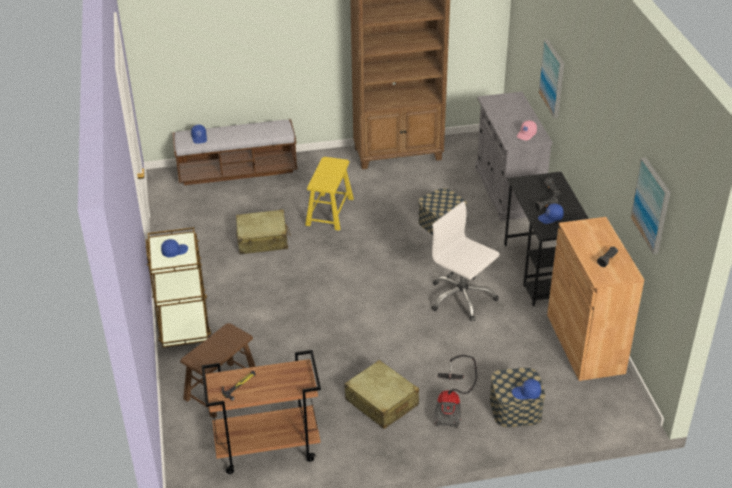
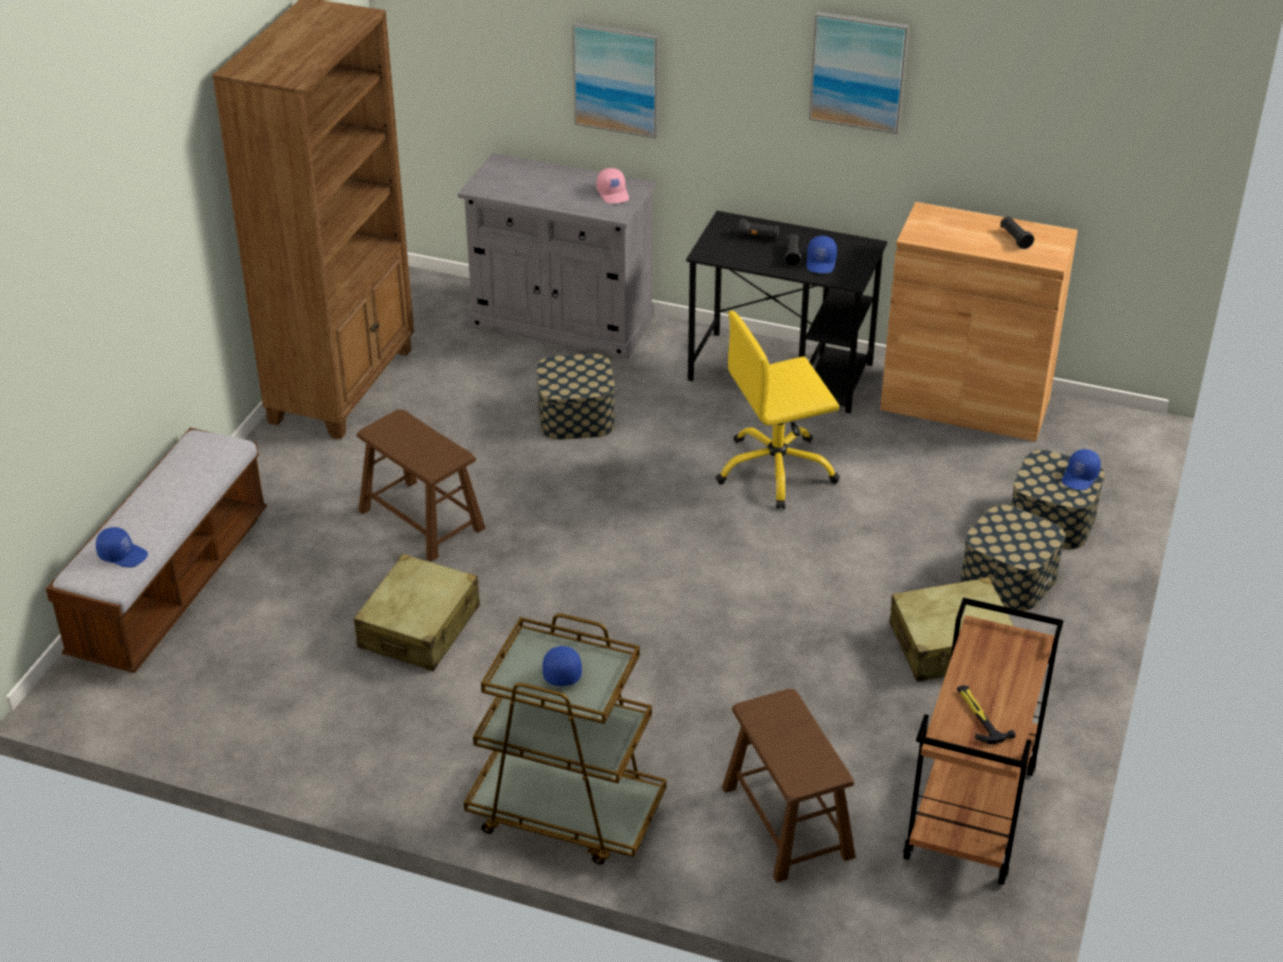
camera: 60 degrees left, 0 degrees up
yellow stool [305,157,354,231] -> brown stool [357,410,485,562]
white office chair [432,201,499,321] -> yellow office chair [715,311,840,509]
vacuum cleaner [435,355,477,428] -> storage box [961,505,1065,611]
picture [630,157,671,254] -> picture moved to [809,11,909,134]

